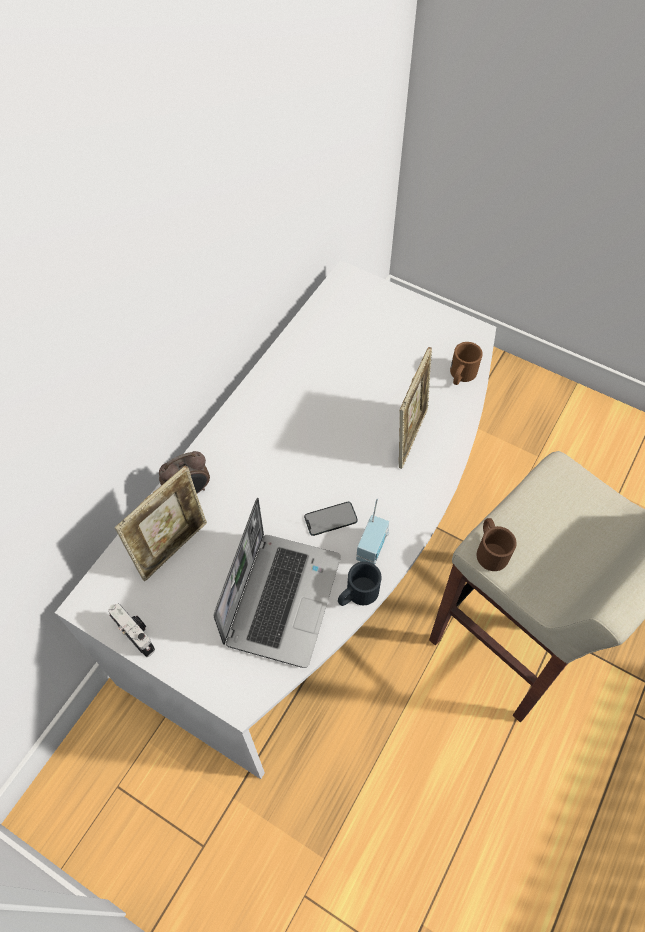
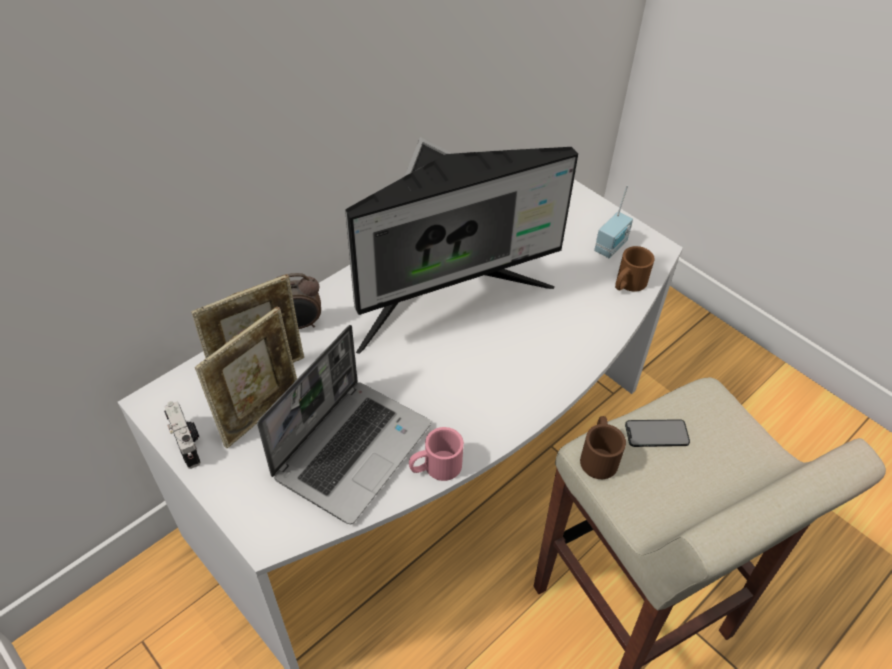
camera: 15 degrees right, 10 degrees down
phone [304,502,358,536] -> phone moved to [625,419,690,447]
black mug [338,561,382,606] -> pink mug [409,427,464,481]
radio [356,498,389,565] -> radio moved to [594,185,633,258]
picture frame [399,347,432,469] -> picture frame moved to [195,307,297,448]
none -> monitor [345,137,578,354]

